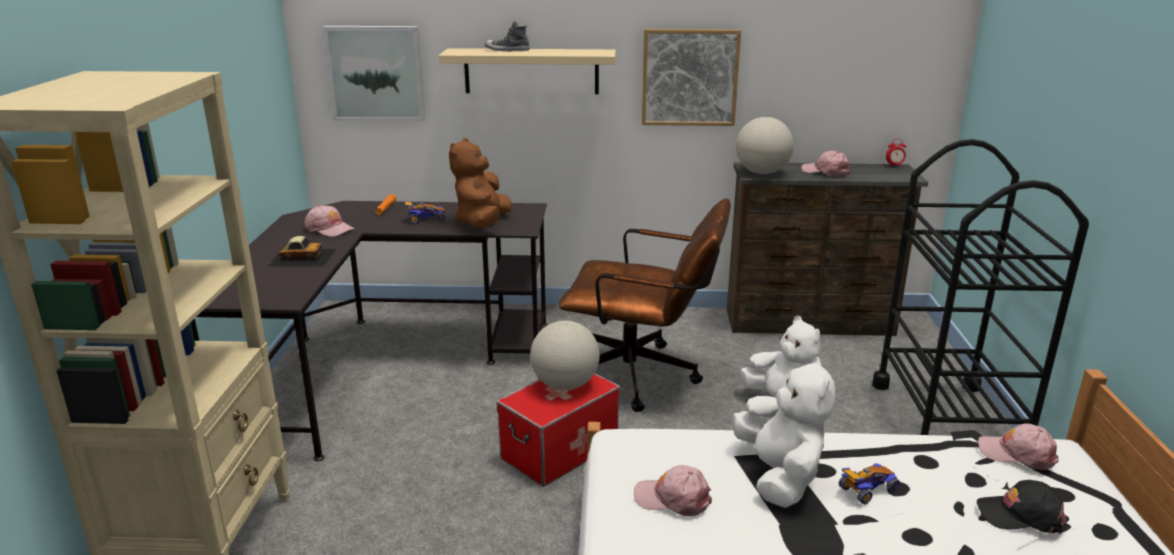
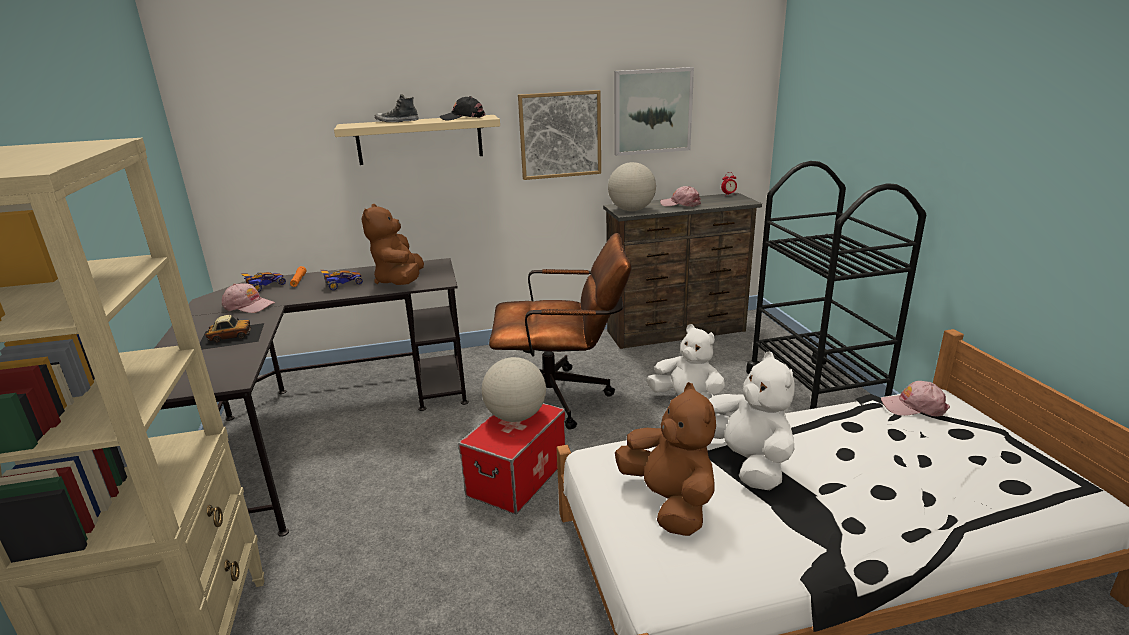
camera: 15 degrees left, 0 degrees up
picture [322,26,425,122] -> picture moved to [614,67,694,156]
pink cap [634,465,712,516] -> brown plush toy [615,382,716,536]
toy car [839,463,900,504] -> toy car moved to [241,272,286,292]
black cap [976,480,1069,533] -> black cap moved to [440,96,485,121]

